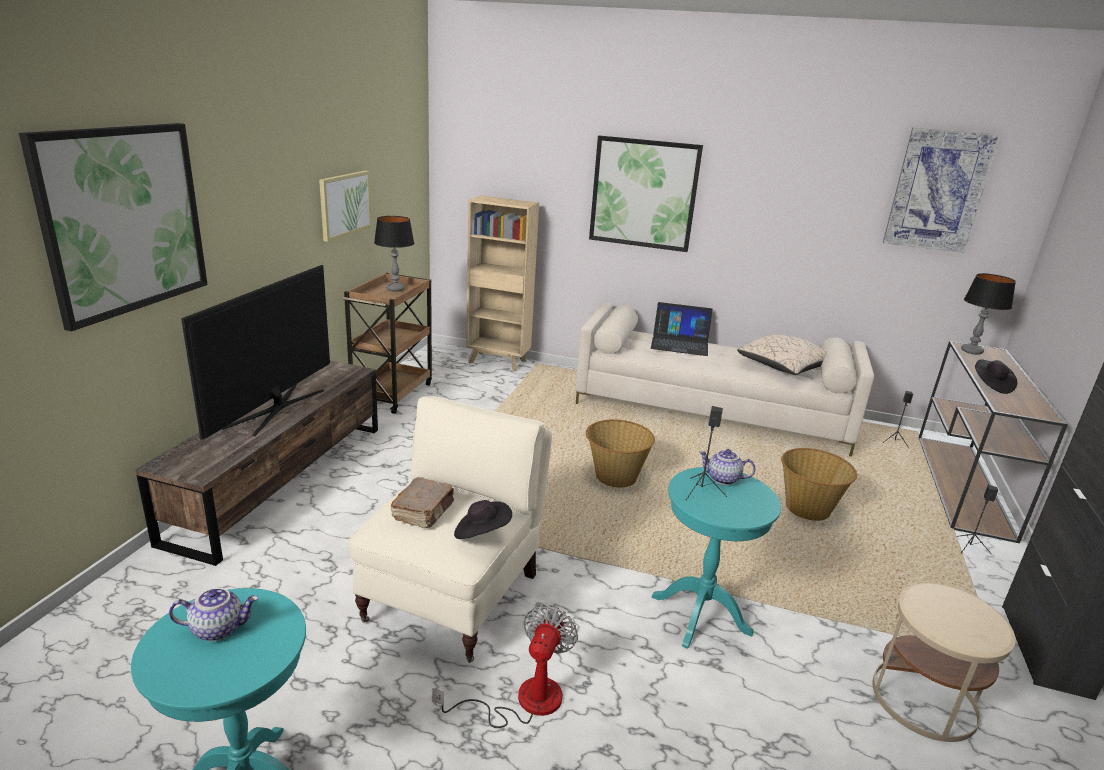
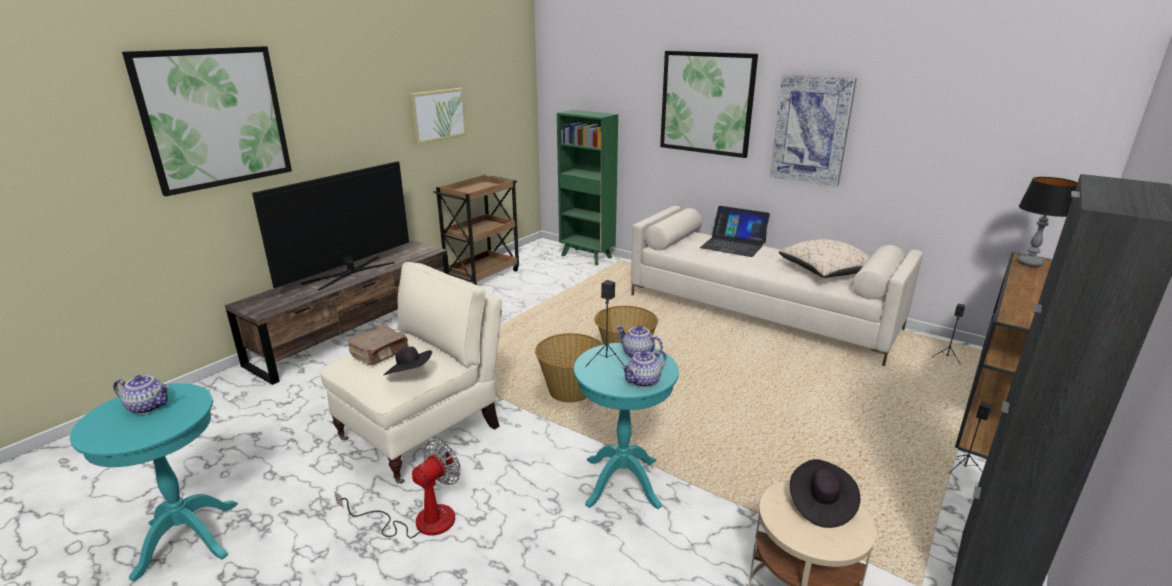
camera: 20 degrees right, 0 degrees up
table lamp [374,216,414,292] -> none
beige bookcase [466,196,539,372] -> green bookcase [557,110,618,265]
basket [781,448,857,521] -> basket moved to [535,333,603,403]
picture [883,127,1000,253] -> picture moved to [770,74,857,187]
black hat [975,359,1017,394] -> black hat moved to [790,459,860,528]
none -> teapot [621,350,666,387]

